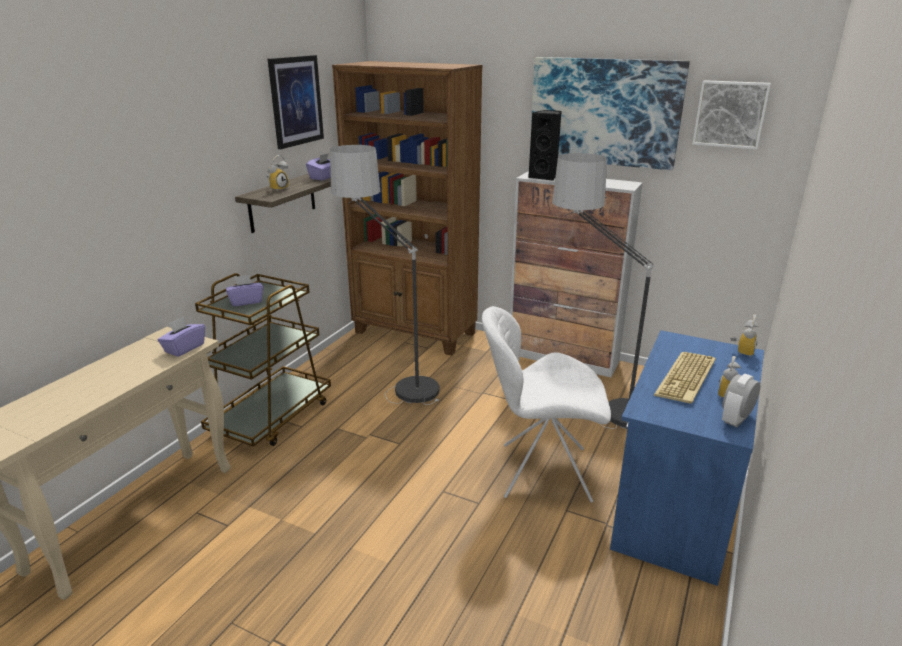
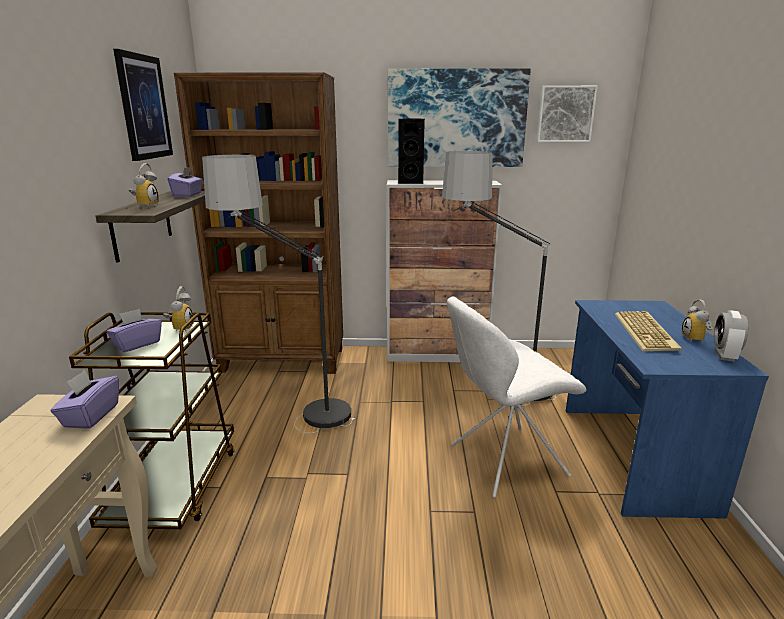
camera: 25 degrees left, 5 degrees down
alarm clock [730,314,758,357] -> alarm clock moved to [163,286,194,332]

